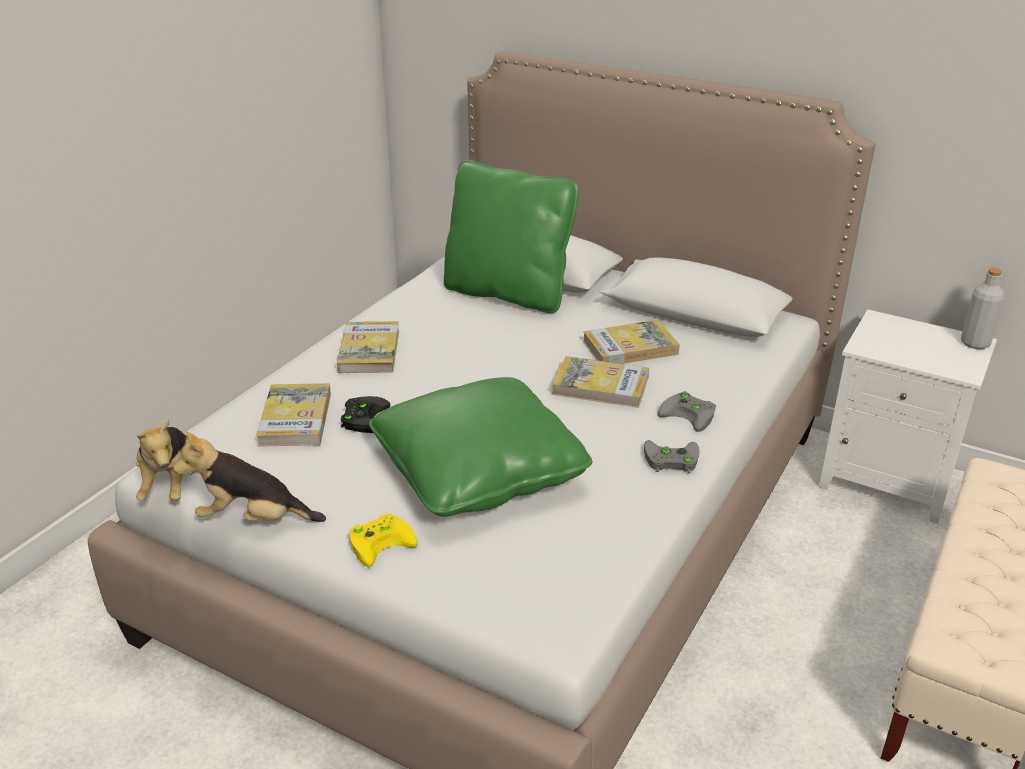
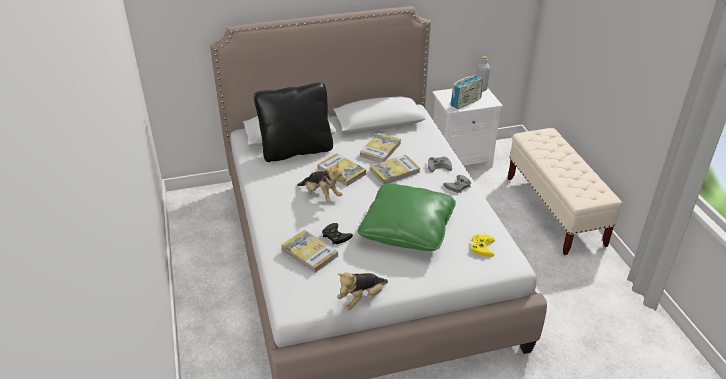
camera: 45 degrees left, 5 degrees up
plush toy [136,419,188,501] -> plush toy moved to [297,163,346,202]
book [337,321,399,373] -> book moved to [317,153,366,186]
yellow game controller [349,514,418,567] -> yellow game controller moved to [471,234,495,257]
green pillow [444,160,579,313] -> black pillow [254,83,333,162]
none -> radio [450,75,483,109]

